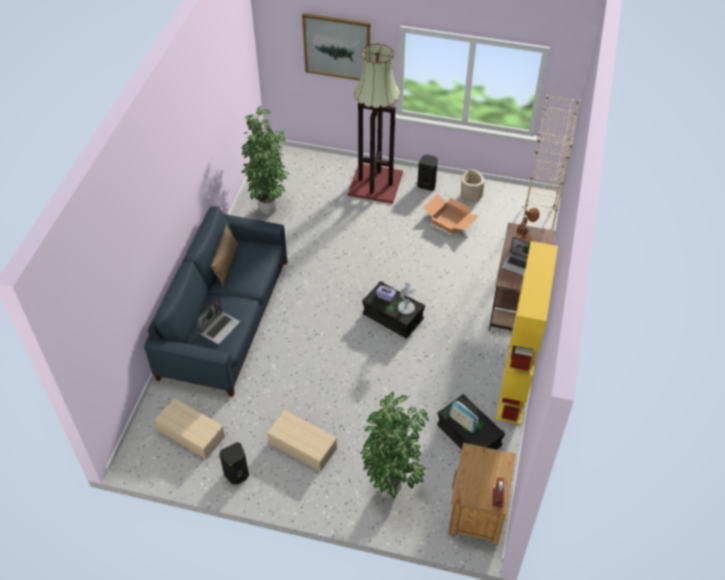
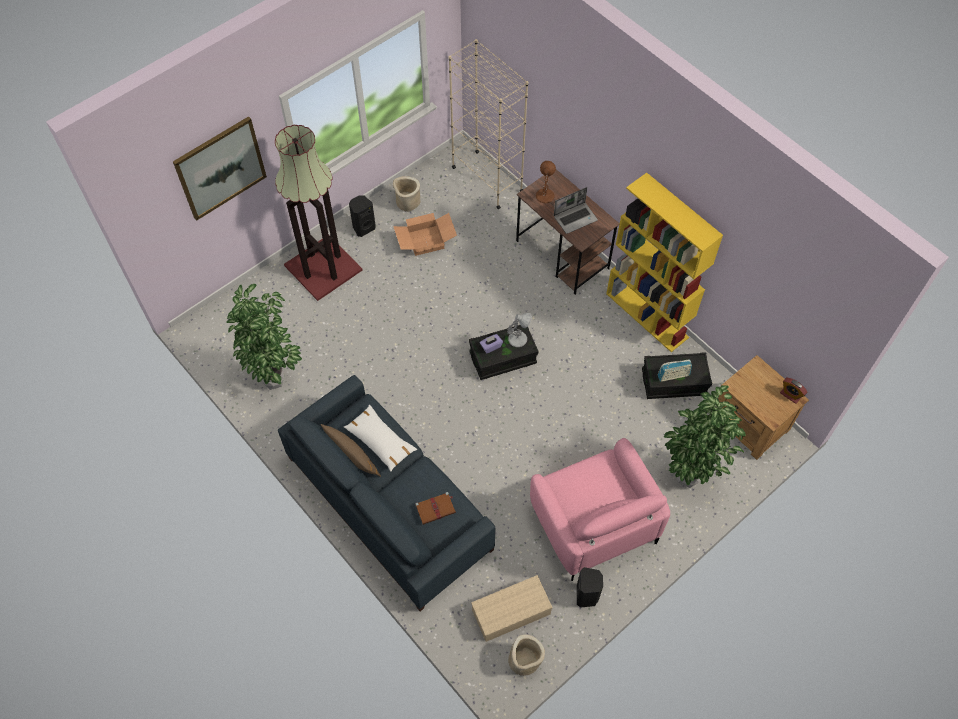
camera: 55 degrees left, 10 degrees up
laptop [197,297,240,344] -> brown book [415,492,456,525]
beige storage box [267,410,337,472] -> pink armchair [530,438,670,581]
none -> white pillow [344,405,417,471]
none -> beige planter [508,634,545,676]

